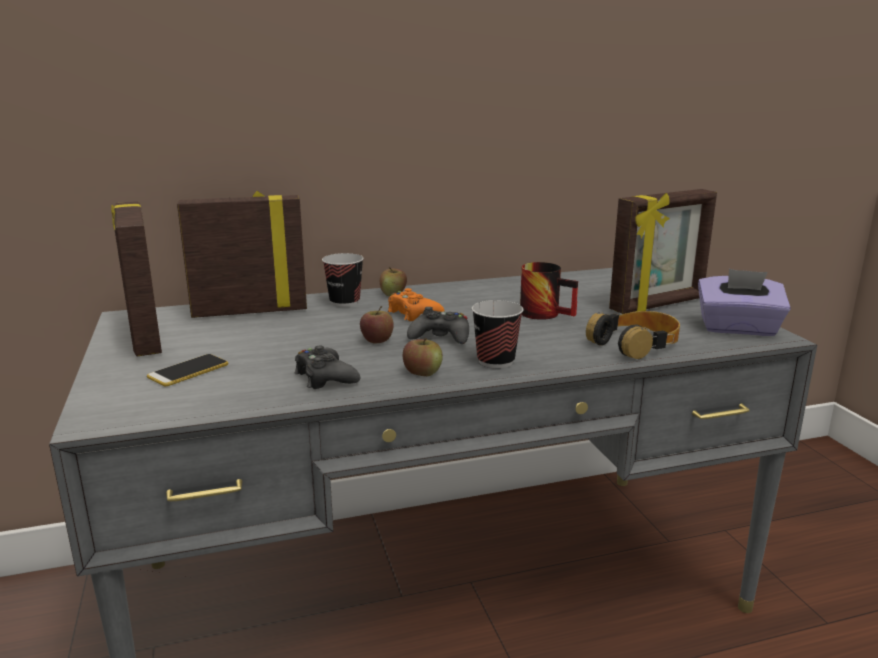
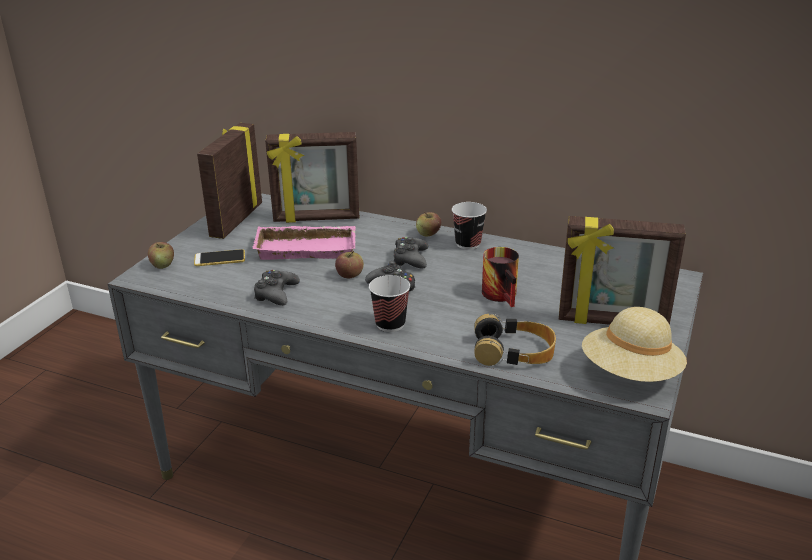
camera: 40 degrees right, 10 degrees up
picture frame [177,191,307,318] -> picture frame turned 150 degrees clockwise [265,132,359,223]
cup [322,253,364,307] -> cup moved to [452,202,487,250]
orange game controller [388,288,445,321] -> black game controller [393,237,428,268]
apple [403,338,443,376] -> apple moved to [148,242,174,269]
purple tissue box [698,269,791,336] -> beige hat [582,307,687,382]
none -> pink tray [253,226,356,260]

